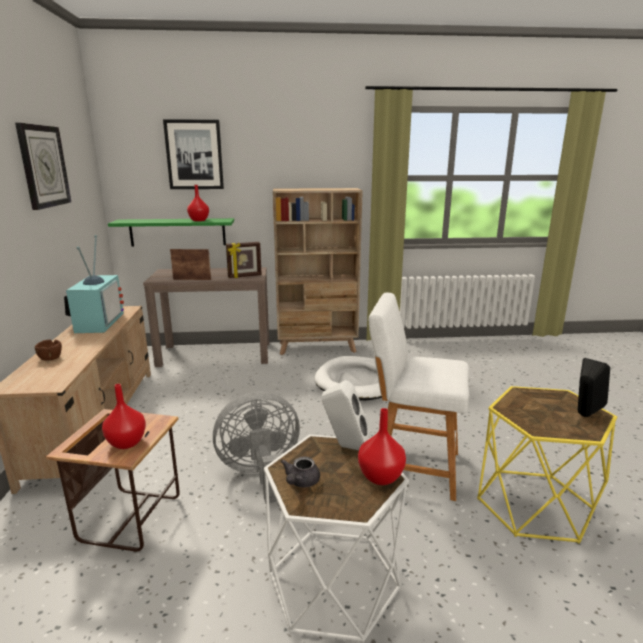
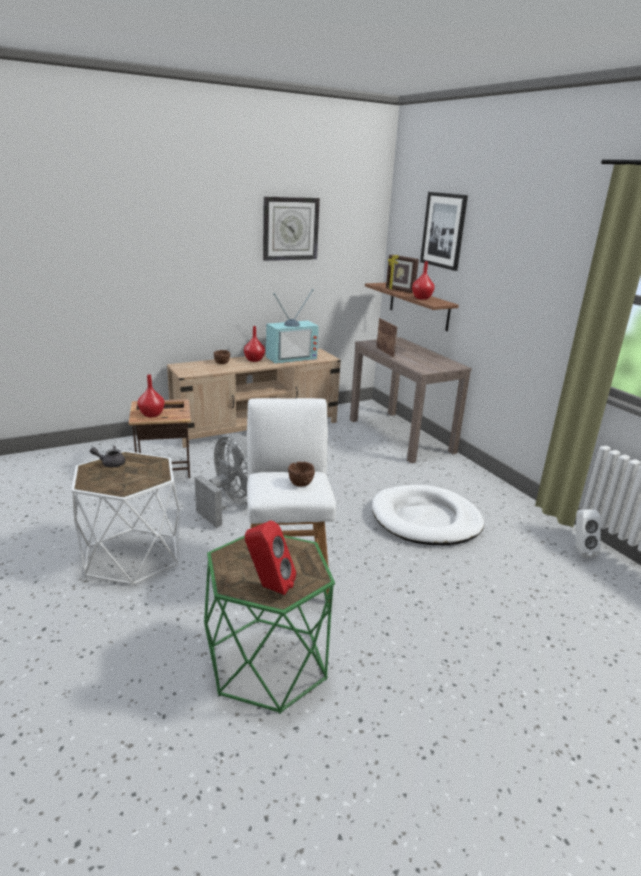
camera: 65 degrees right, 5 degrees up
green shelf [108,218,234,246] -> brown shelf [365,283,459,331]
picture frame [226,242,262,278] -> picture frame moved to [386,255,419,293]
beige bookcase [273,188,363,355] -> none
white speaker [322,380,371,450] -> white speaker moved to [576,509,601,558]
red vase [358,408,406,485] -> red vase moved to [244,326,265,362]
yellow side table [477,386,617,544] -> green side table [204,535,335,714]
black speaker [578,358,610,417] -> red speaker [245,520,296,595]
none -> brown bowl [288,462,315,487]

